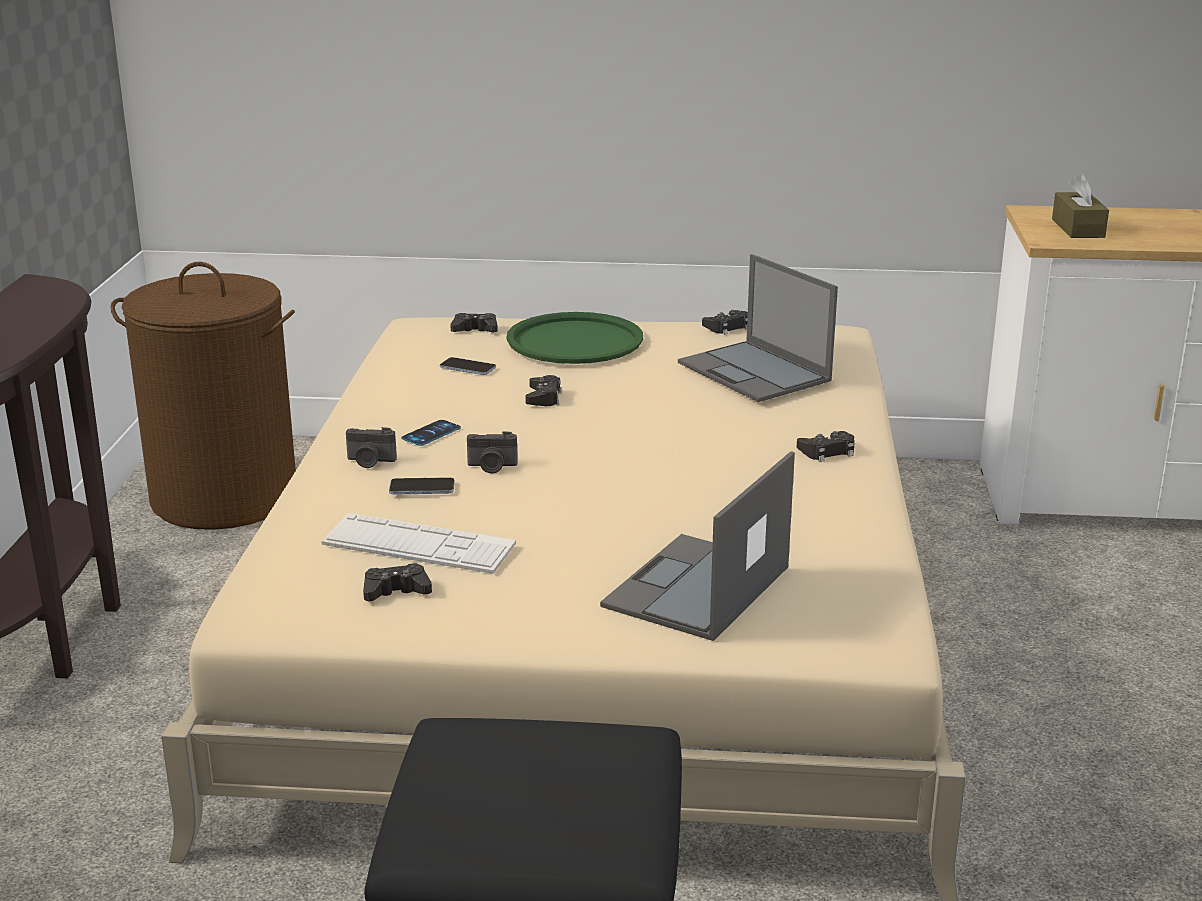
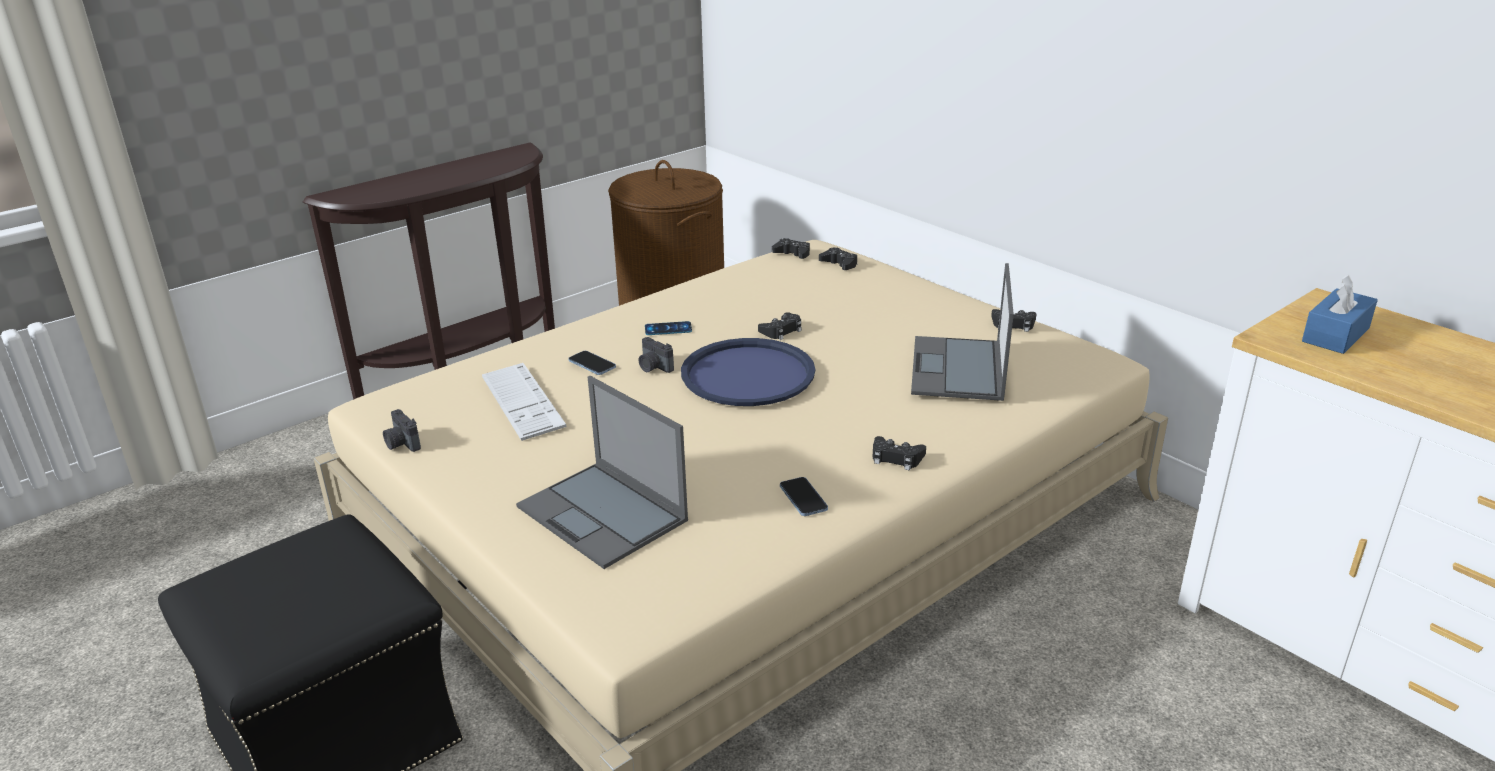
camera: 45 degrees right, 5 degrees up
camera [346,427,397,468] -> camera moved to [383,409,421,452]
black game controller [363,563,432,601] -> black game controller moved to [772,238,810,259]
phone [440,357,496,375] -> phone moved to [780,477,828,516]
green tray [507,312,643,364] -> none
laptop [600,451,795,641] -> laptop turned 120 degrees counterclockwise [516,376,688,569]
brown tissue box [1052,173,1109,238] -> blue tissue box [1302,274,1378,354]
none -> blue tray [681,338,815,406]

